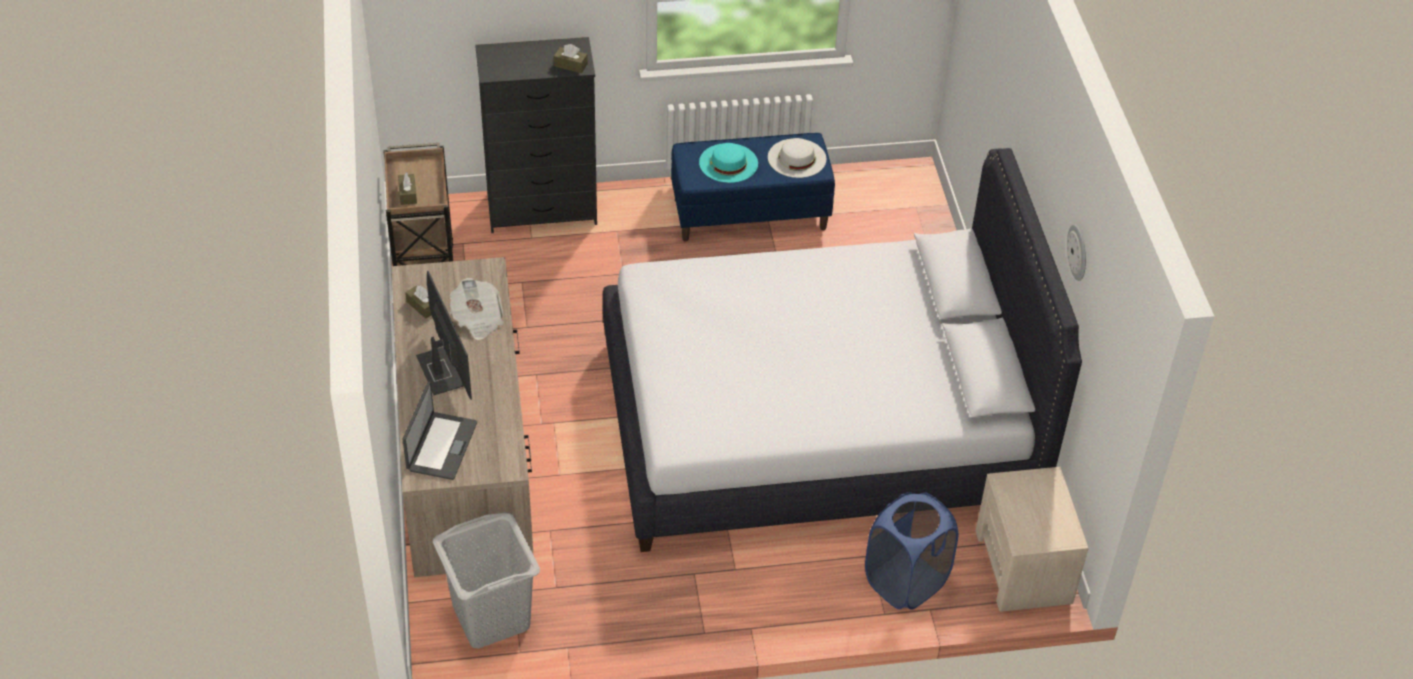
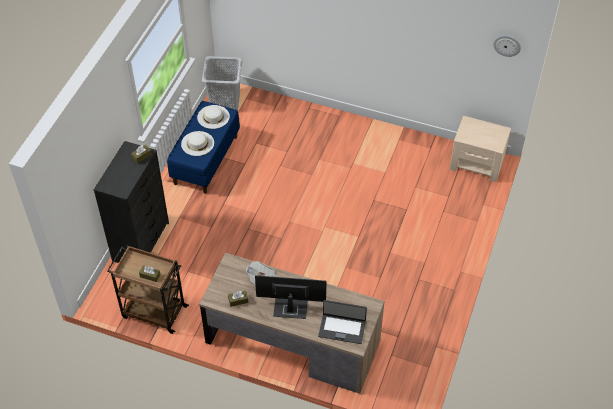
camera: 60 degrees left, 5 degrees up
laptop [403,382,477,480] -> laptop turned 150 degrees clockwise [318,300,367,344]
grey laundry basket [433,512,540,648] -> grey laundry basket moved to [202,56,243,110]
white bed [603,148,1082,552] -> none
turquoise hat [699,143,758,183] -> white hat [181,131,214,156]
blue laundry basket [865,492,958,610] -> none
wall clock [1067,224,1086,281] -> wall clock moved to [493,35,521,57]

